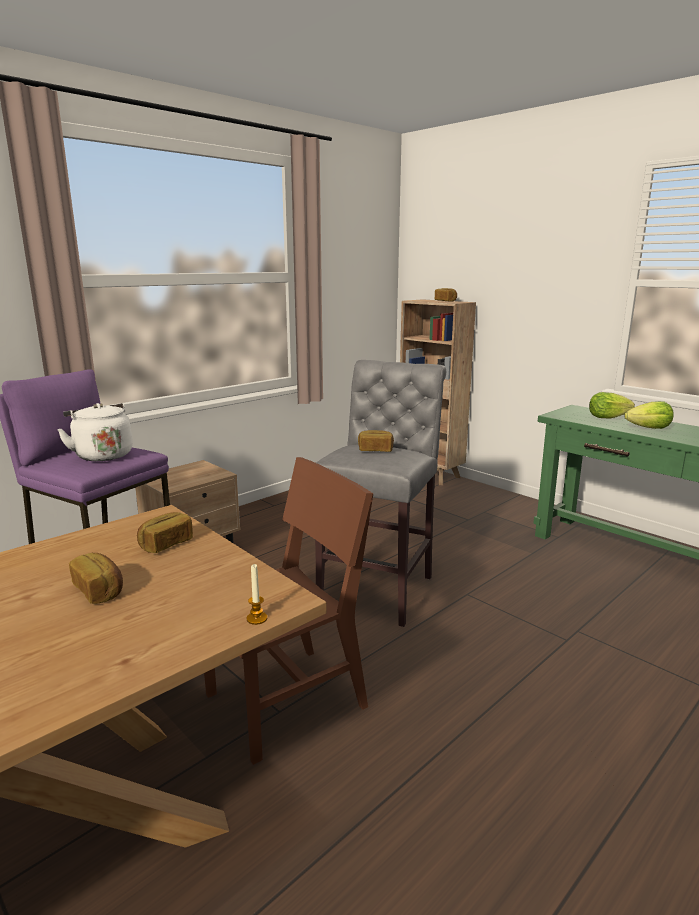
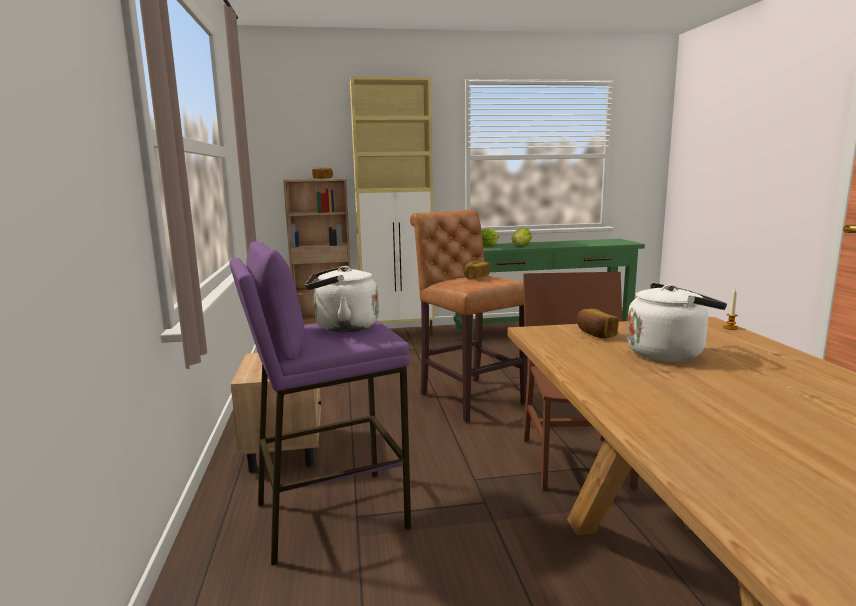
camera: 55 degrees left, 5 degrees down
bread [69,553,123,604] -> white kettle [627,283,727,361]
grey stool [315,360,446,627] -> brown stool [410,210,528,423]
none -> beige cabinet [350,76,435,336]

